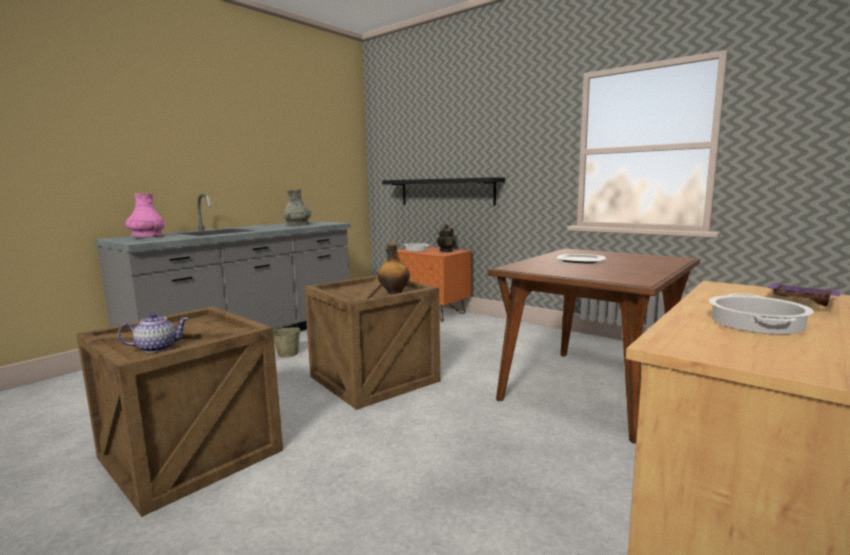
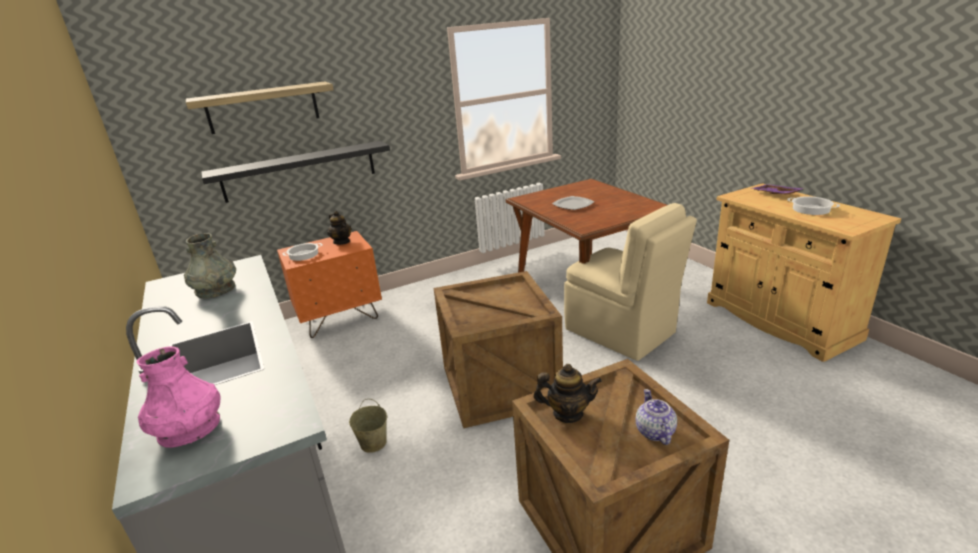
camera: 65 degrees left, 15 degrees up
bottle [378,243,410,294] -> none
none -> shelf [186,81,334,134]
none -> teapot [534,364,602,423]
none -> beige chair [564,203,697,361]

